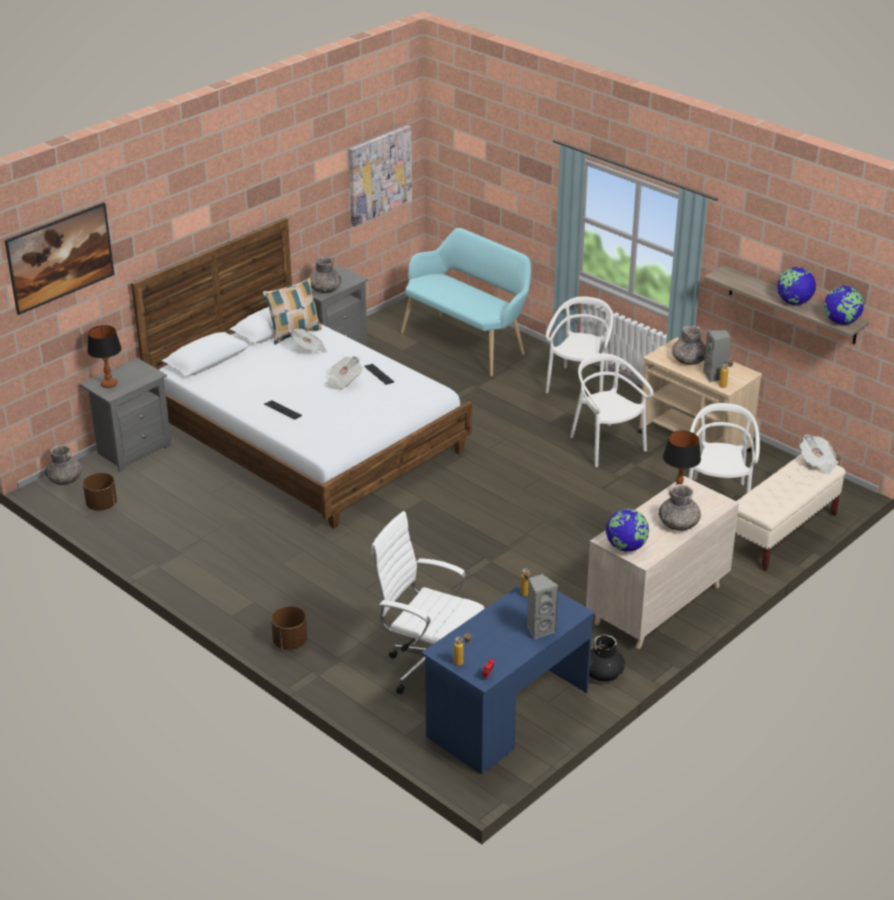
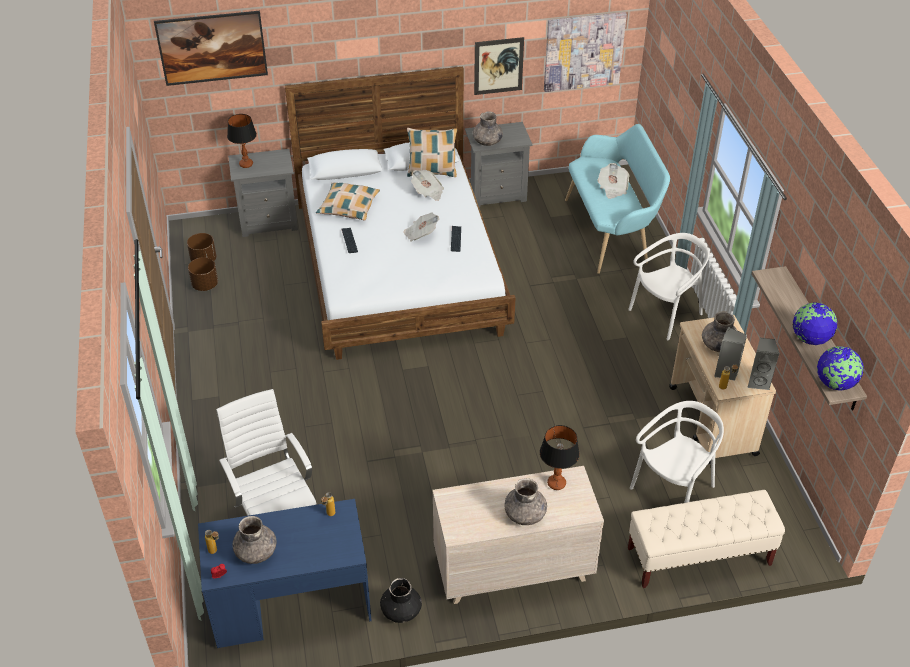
camera: 35 degrees right, 10 degrees up
grey vase [45,445,82,485] -> grey vase moved to [233,516,277,564]
brown planter [271,606,307,650] -> brown planter moved to [188,257,218,291]
grey speaker [527,574,559,639] -> grey speaker moved to [747,338,780,390]
white chair [570,353,653,467] -> none
globe [606,509,649,552] -> none
newspaper [800,434,839,474] -> newspaper moved to [598,163,630,199]
none -> pillow [316,182,380,221]
none -> picture [474,37,524,95]

